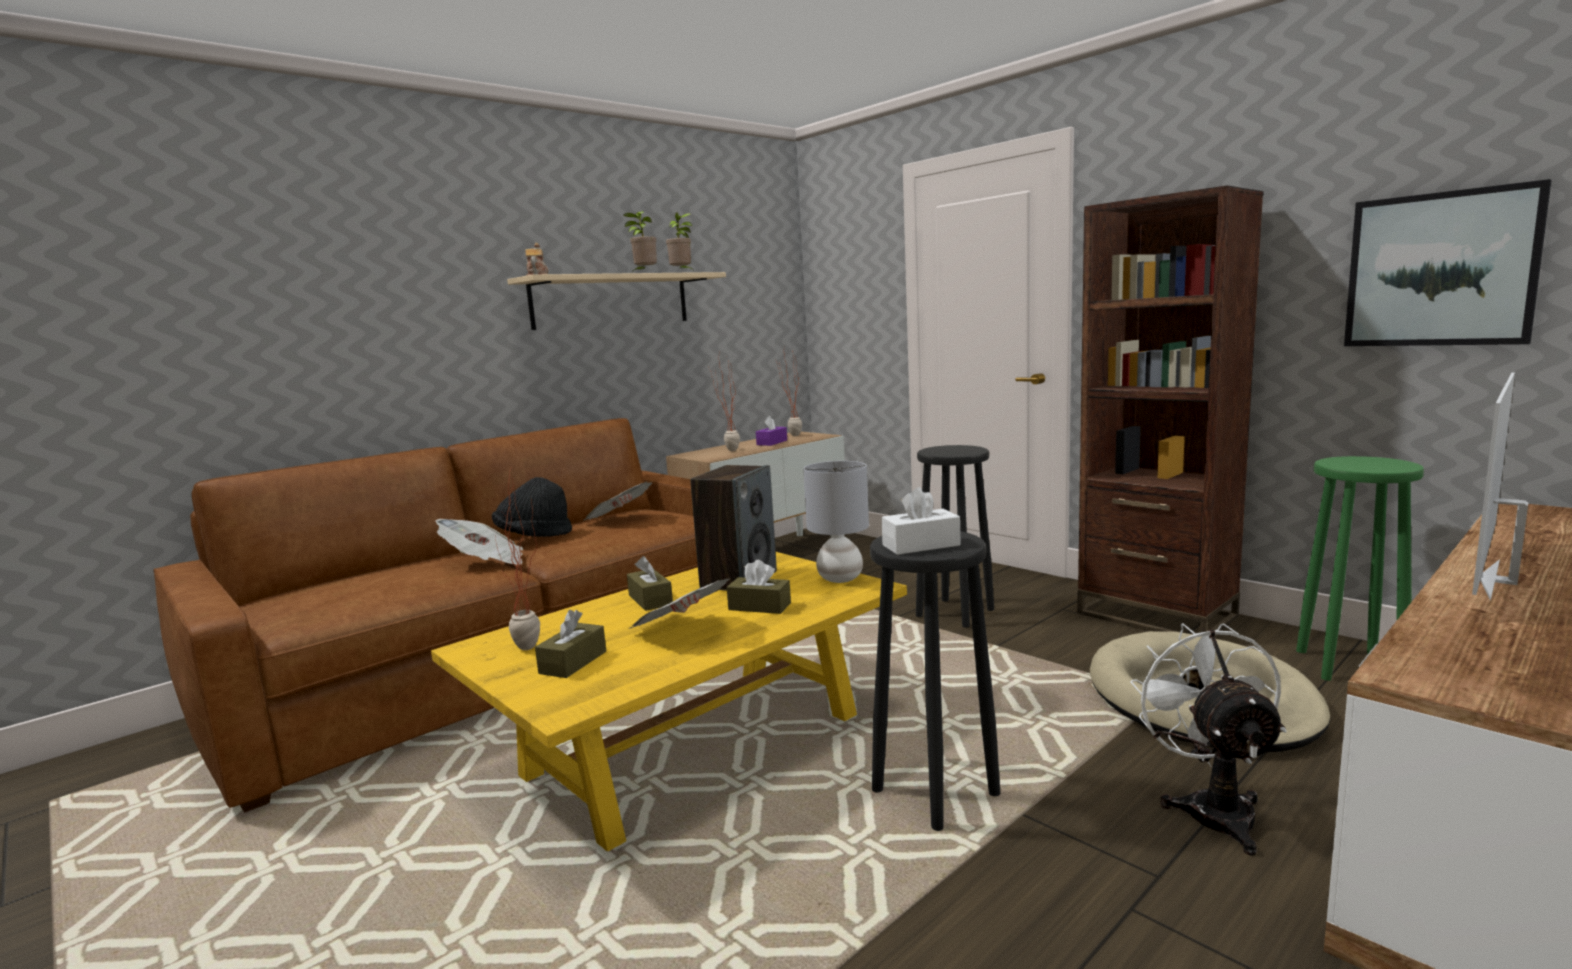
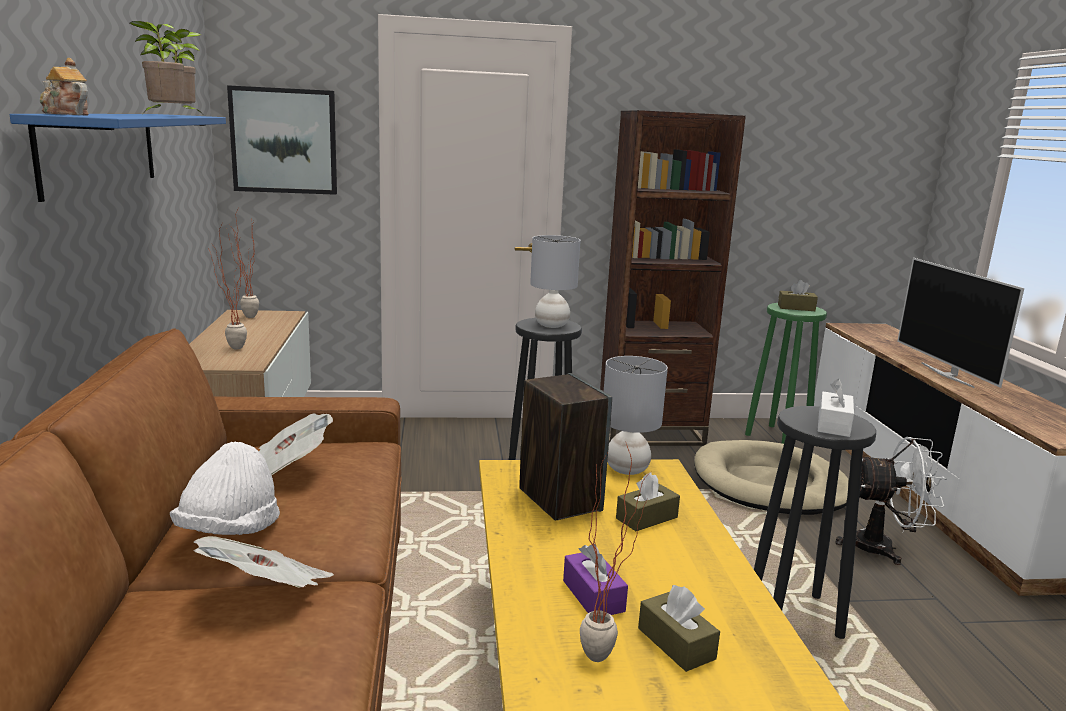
camera: 55 degrees left, 5 degrees up
black hat [492,477,572,537] -> white hat [170,442,280,535]
beige shelf [507,272,726,330] -> blue shelf [10,114,226,202]
brown tissue box [627,556,673,611] -> brown tissue box moved to [778,280,818,311]
newspaper [628,579,730,629] -> none
purple tissue box [756,416,787,446] -> purple tissue box moved to [563,544,628,615]
white fan [1130,623,1287,856] -> white fan turned 150 degrees clockwise [835,437,947,565]
picture [1344,179,1552,346] -> picture moved to [227,85,337,195]
none -> grey table lamp [530,235,581,328]

